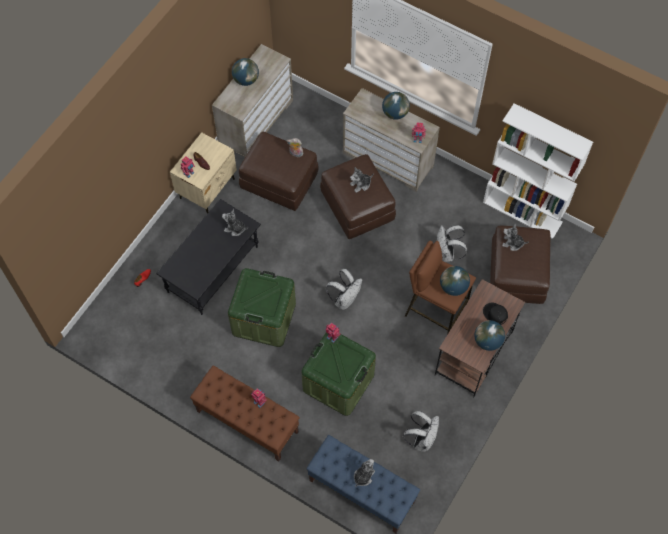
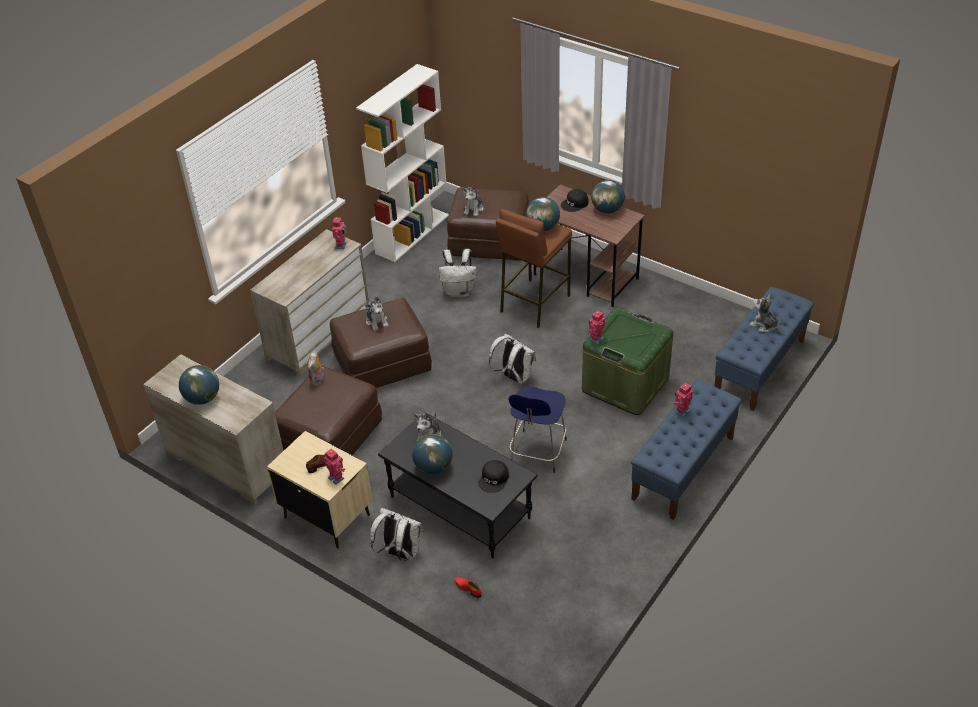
camera: 85 degrees left, 20 degrees down
brown bench [190,366,300,462] -> blue bench [631,380,742,520]
green storage box [228,268,296,347] -> blue stool [509,386,567,473]
globe [382,92,410,120] -> globe moved to [412,434,453,475]
white backpack [403,411,439,452] -> white backpack moved to [370,508,424,562]
none -> black cap [479,460,509,493]

